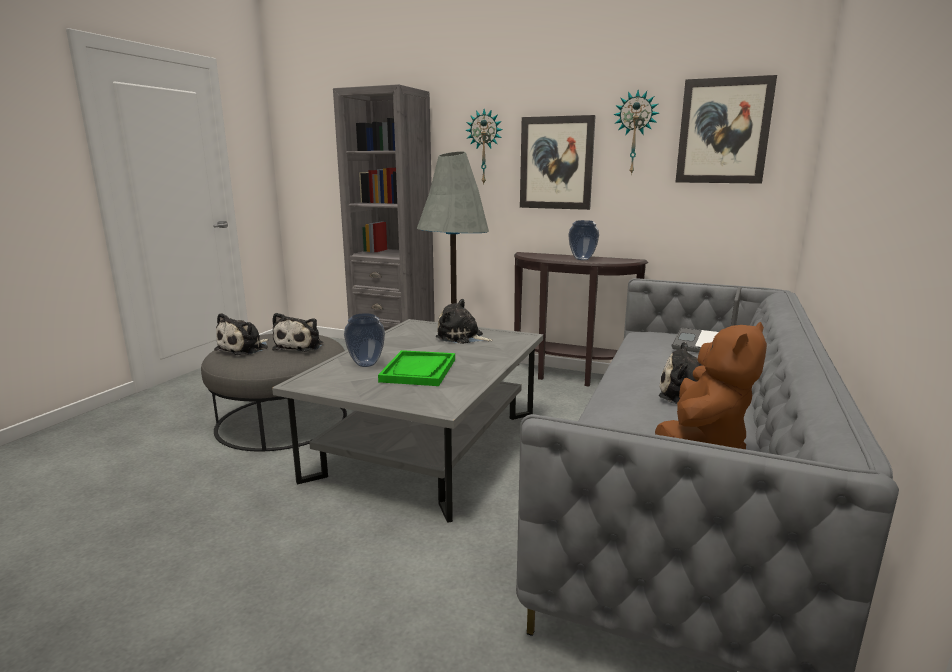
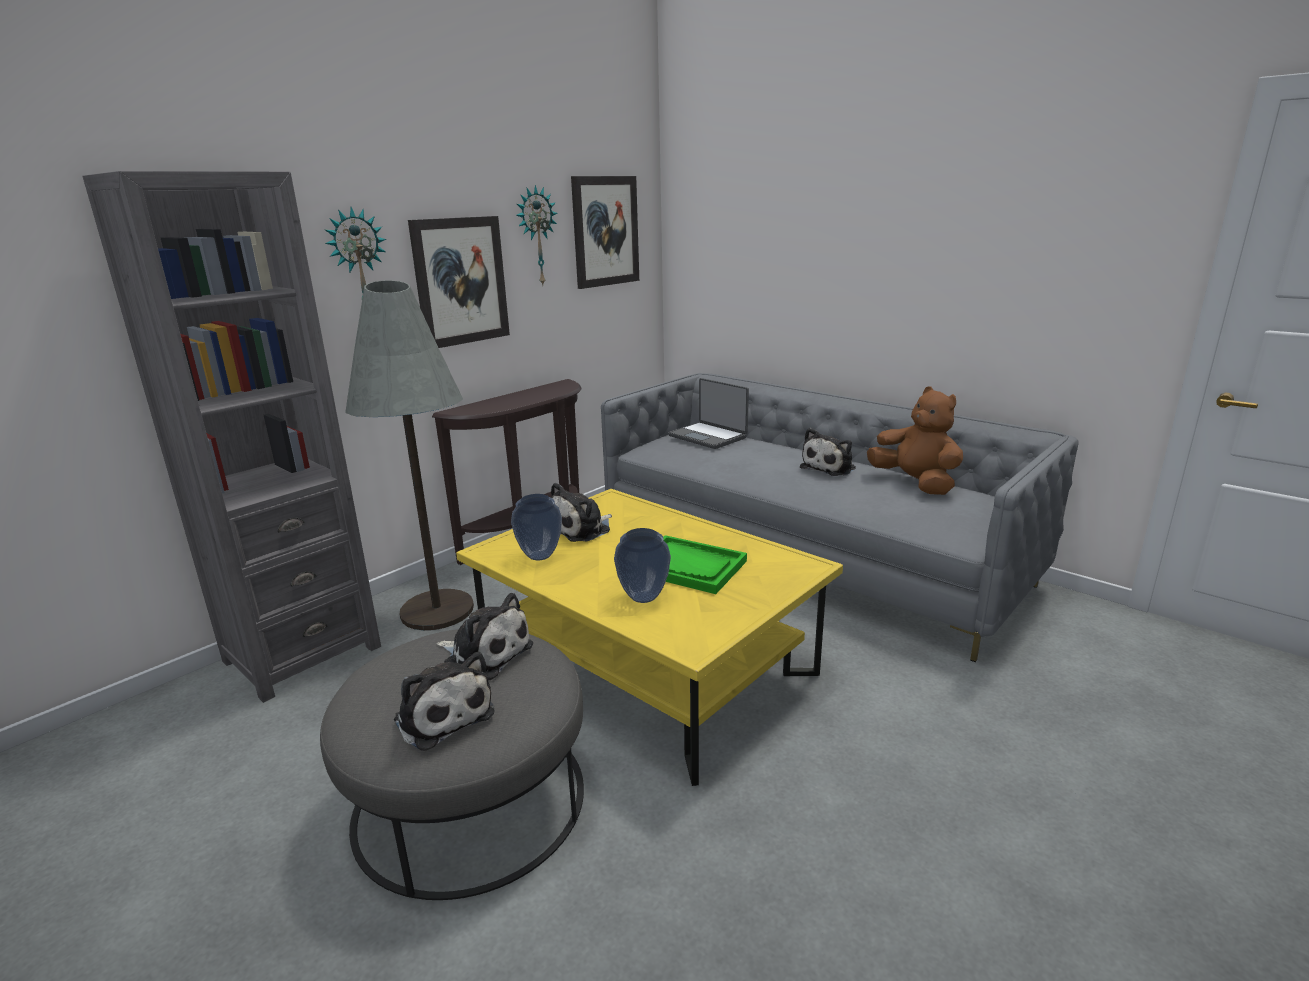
camera: 70 degrees left, 5 degrees up
grey coffee table [272,319,543,523] -> yellow coffee table [456,489,843,786]
vase [568,220,599,260] -> vase moved to [511,494,562,561]

